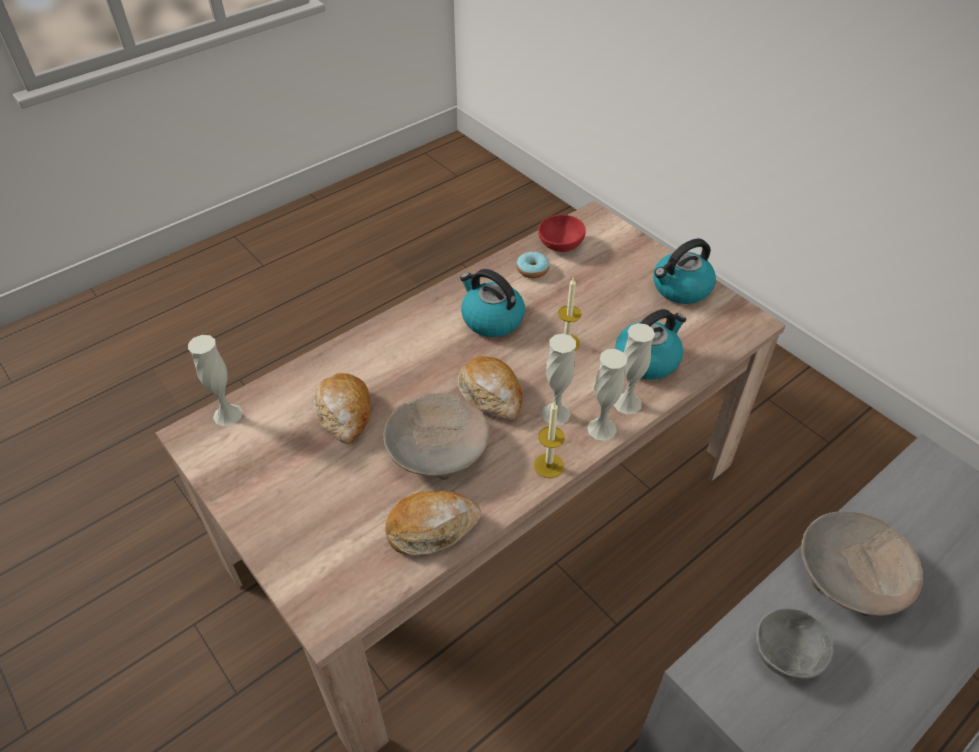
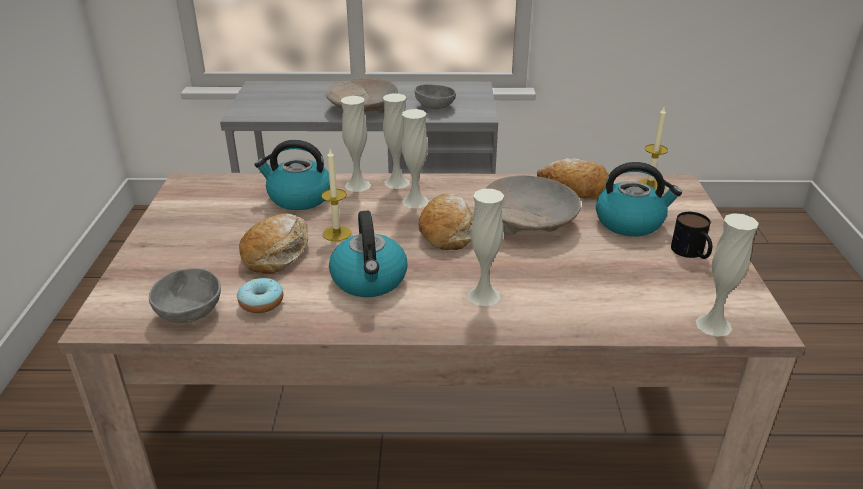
camera: 140 degrees left, 15 degrees down
bread [314,373,370,444] -> bread moved to [239,213,308,274]
candle [534,401,565,478] -> candle moved to [637,107,668,190]
red bowl [538,215,586,252] -> grey bowl [149,268,221,323]
kettle [653,238,716,304] -> kettle moved to [596,162,682,236]
none -> white vase [468,189,504,306]
none -> mug [671,212,712,259]

